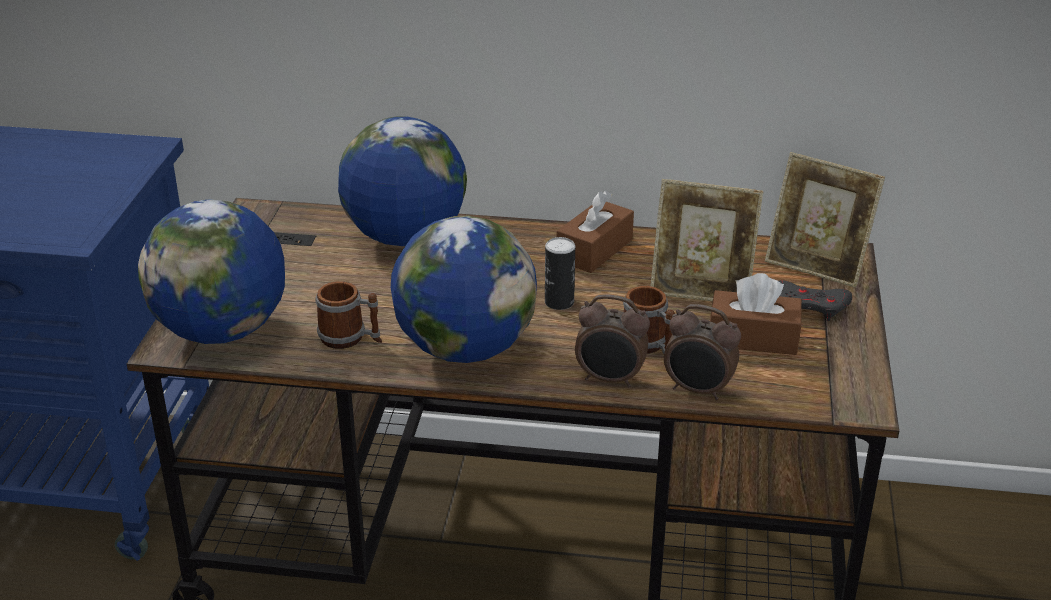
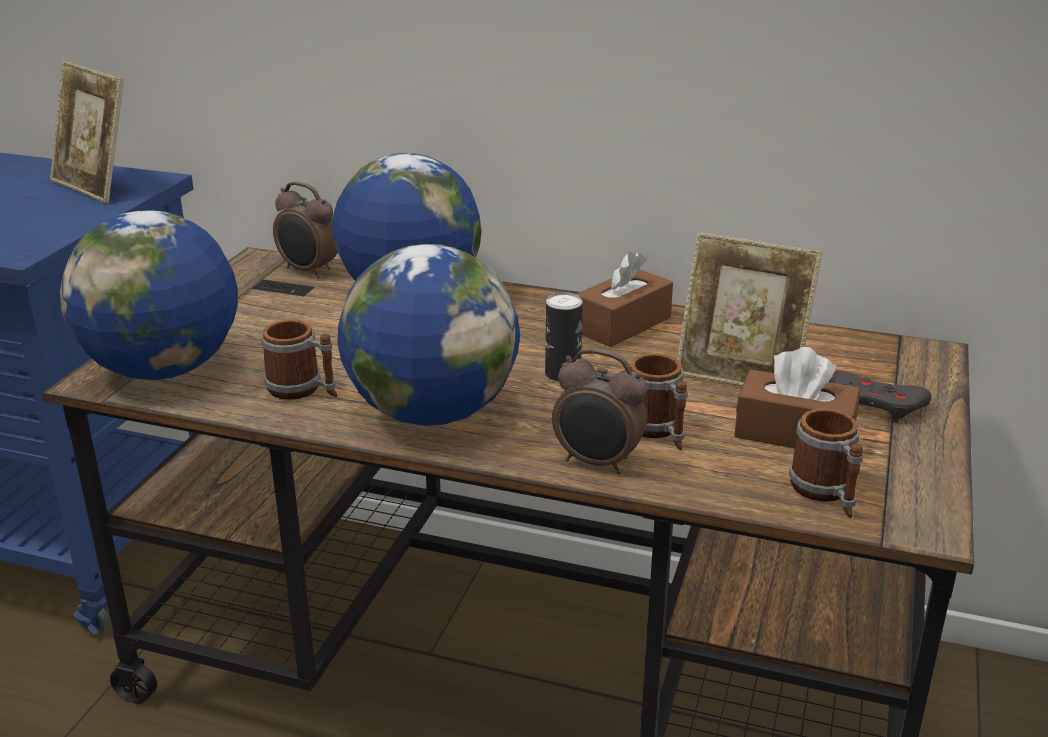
camera: 10 degrees right, 5 degrees down
alarm clock [664,304,741,400] -> alarm clock moved to [273,182,337,278]
picture frame [765,152,885,288] -> picture frame moved to [50,61,124,203]
none -> mug [789,408,863,518]

